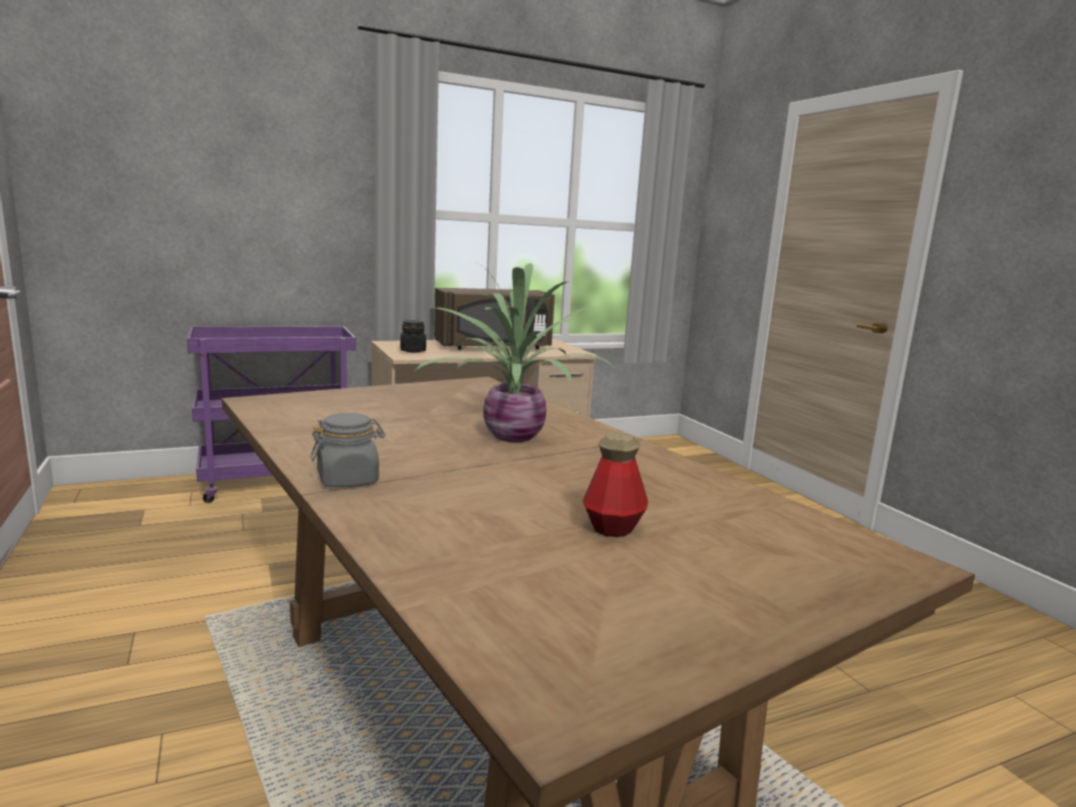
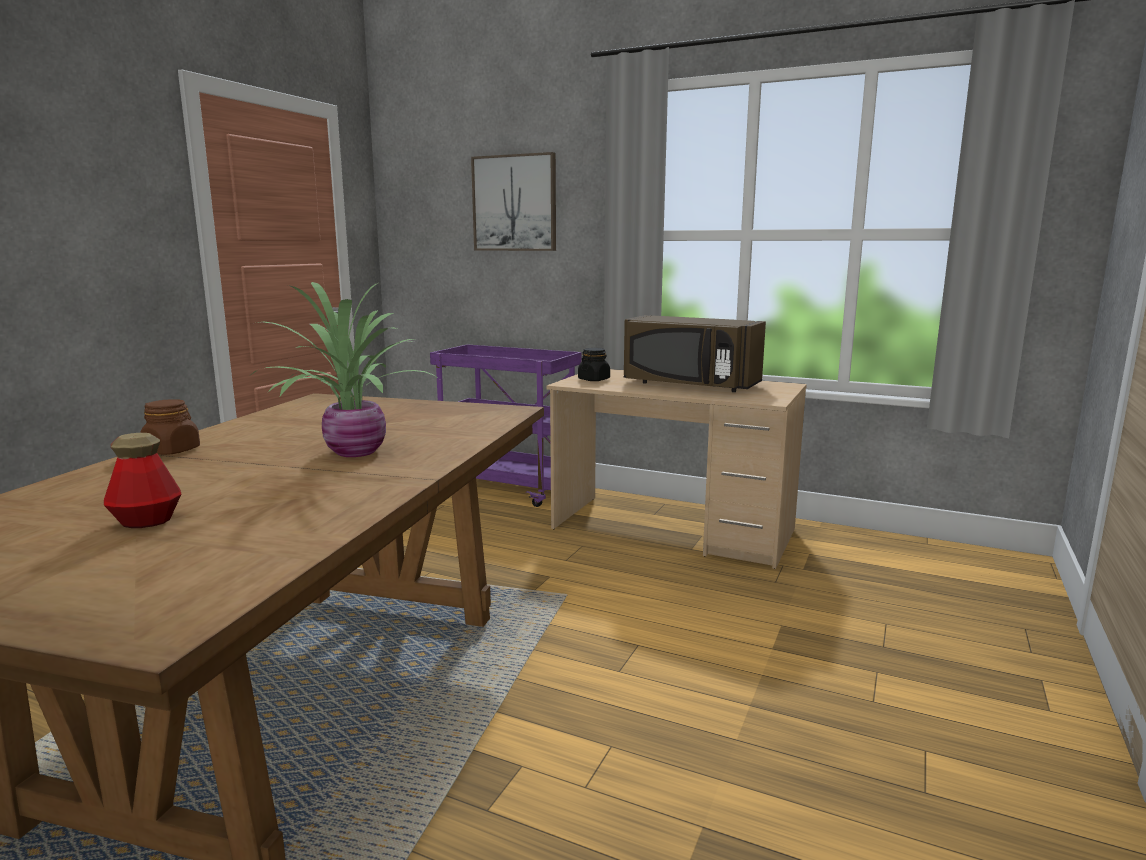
camera: 50 degrees right, 0 degrees up
grey jar [310,413,385,487] -> brown jar [140,399,200,455]
none -> picture [471,152,556,251]

